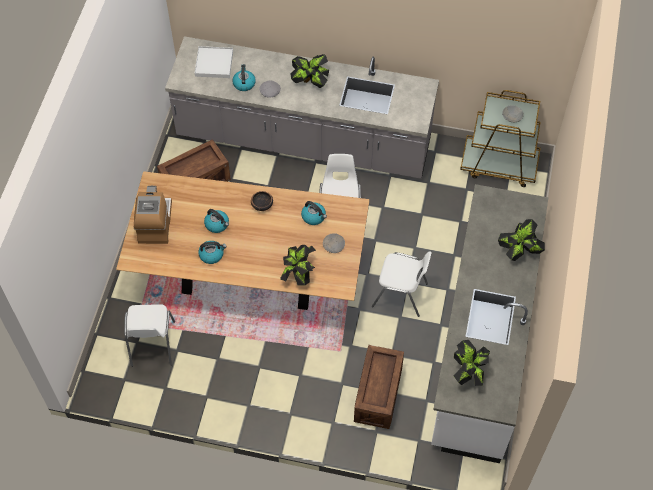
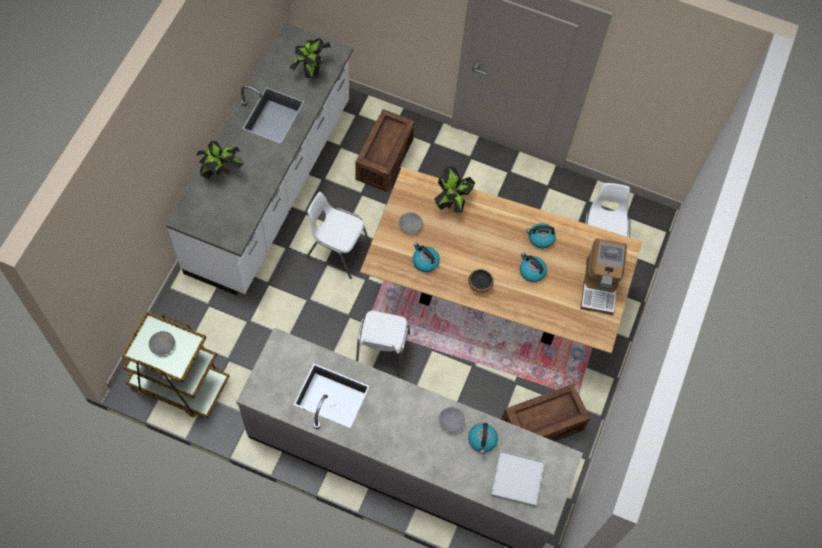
camera: 175 degrees left, 5 degrees up
potted plant [290,54,329,88] -> none

